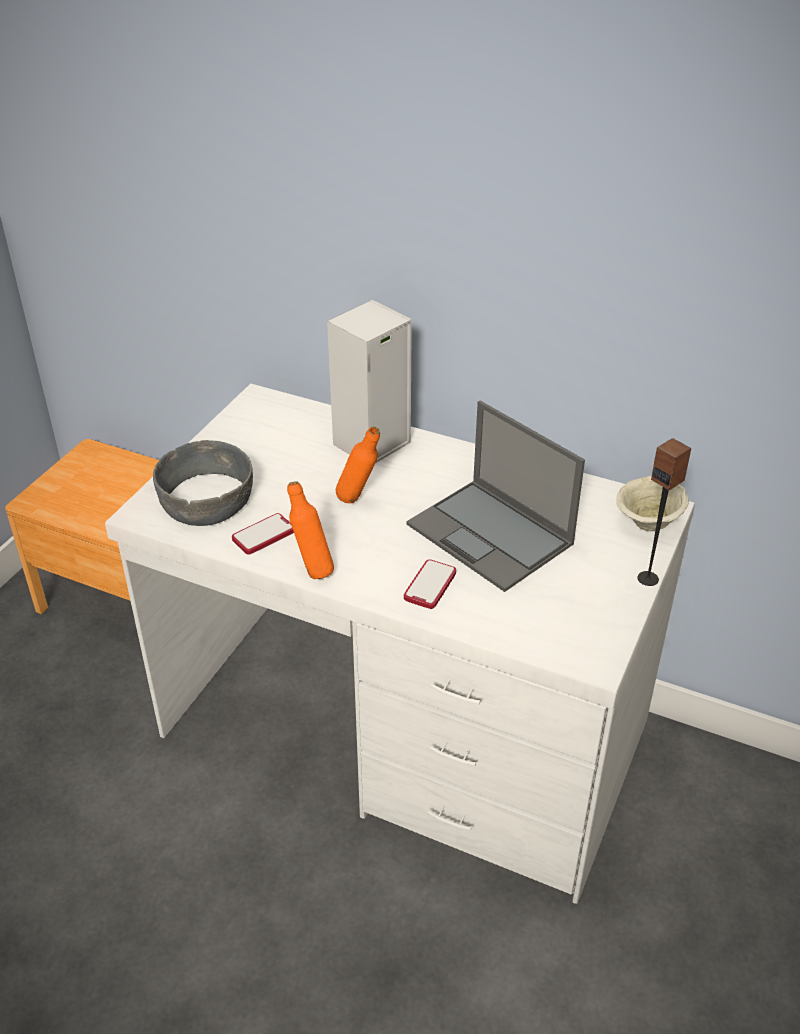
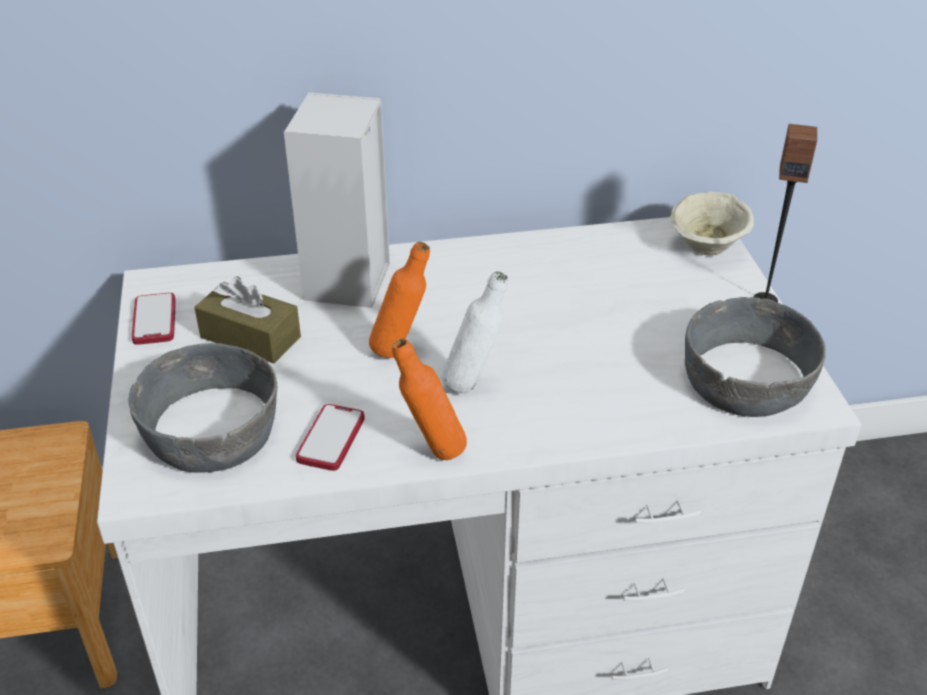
camera: 35 degrees left, 0 degrees up
phone [404,560,456,609] -> phone moved to [132,293,176,345]
laptop [407,401,585,592] -> none
none -> brown tissue box [194,276,301,364]
none -> white bottle [442,271,508,393]
none -> grey bowl [685,297,826,417]

